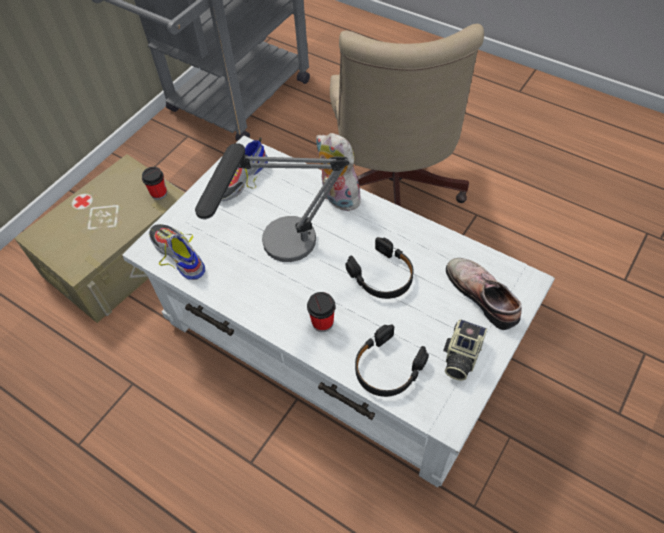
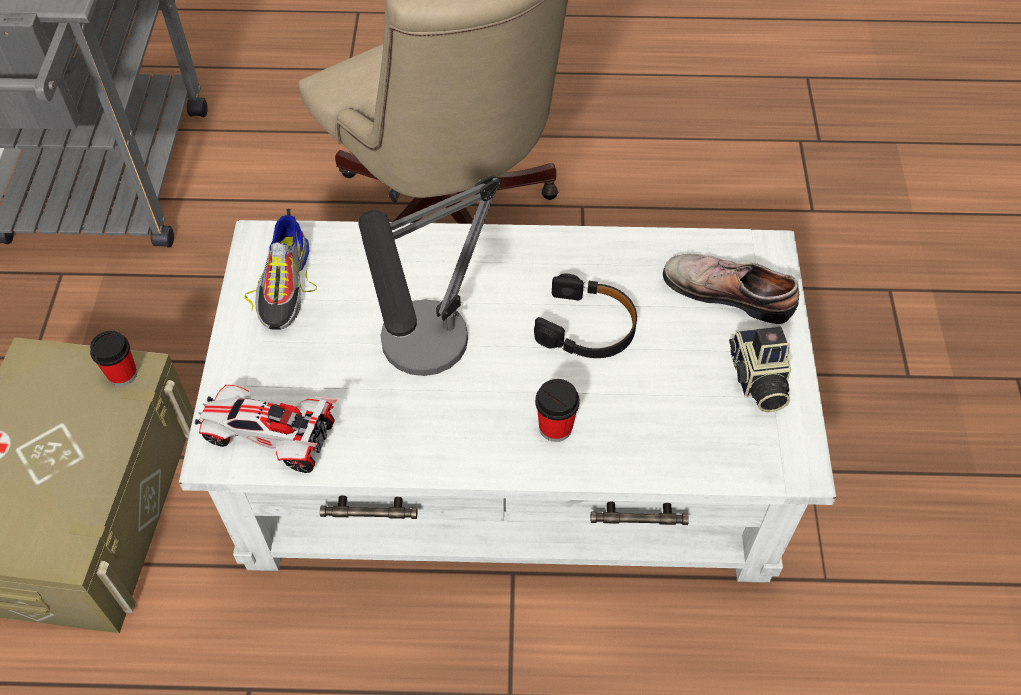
camera: 35 degrees left, 0 degrees up
shoe [149,224,205,280] -> toy car [195,385,338,473]
plush toy [316,133,361,211] -> none
black headphones [355,324,429,397] -> none

